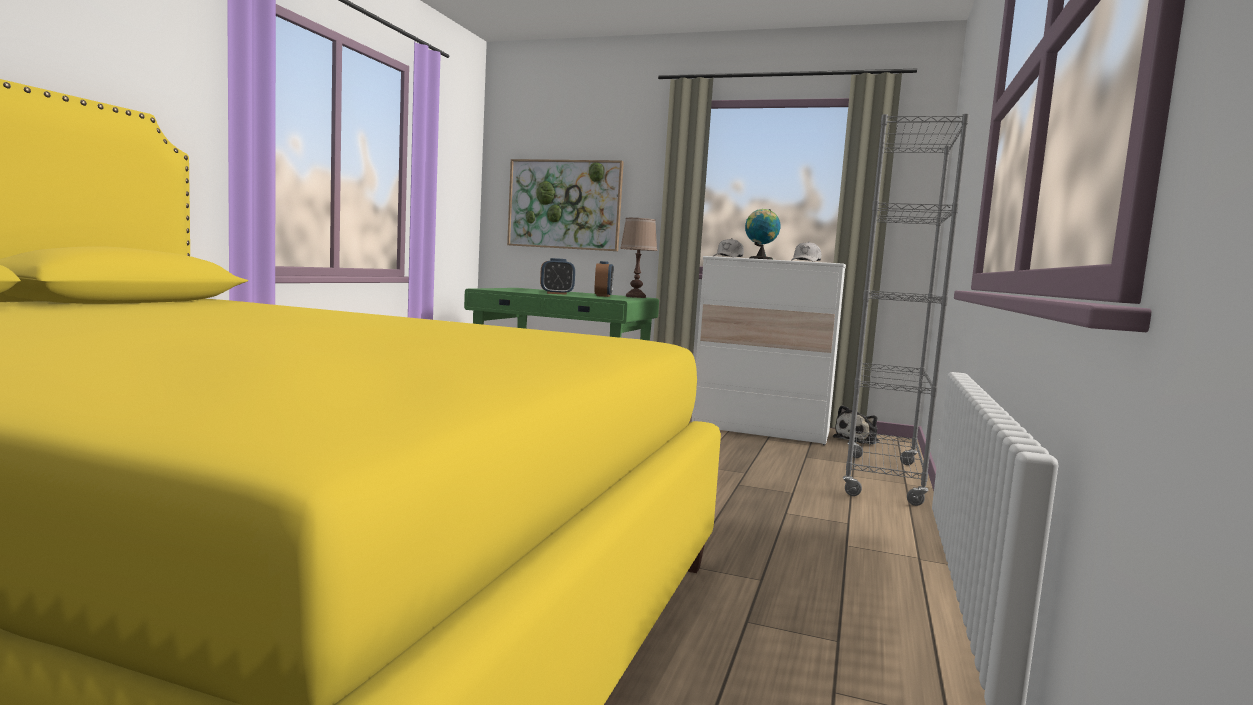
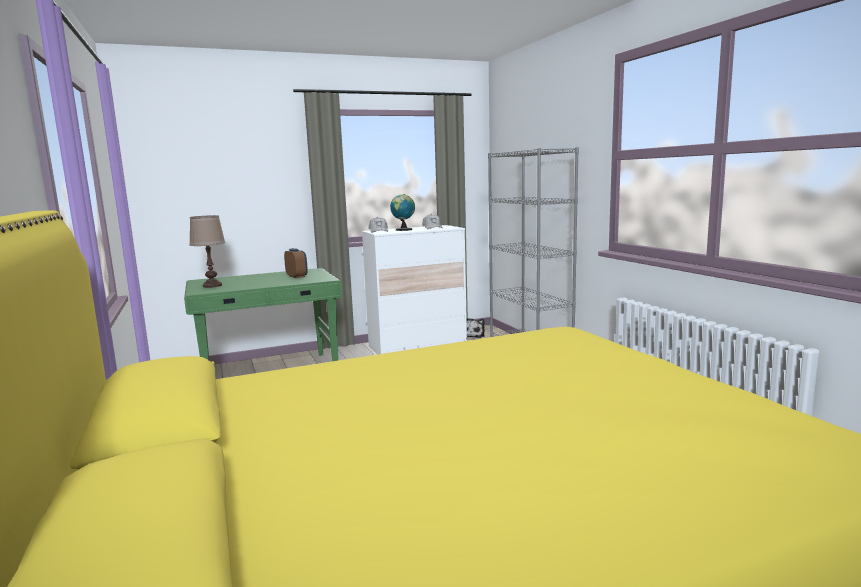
camera: 40 degrees left, 5 degrees up
picture [507,159,624,251] -> none
alarm clock [540,258,575,295] -> none
brown table lamp [620,218,657,298] -> brown table lamp moved to [189,215,225,288]

